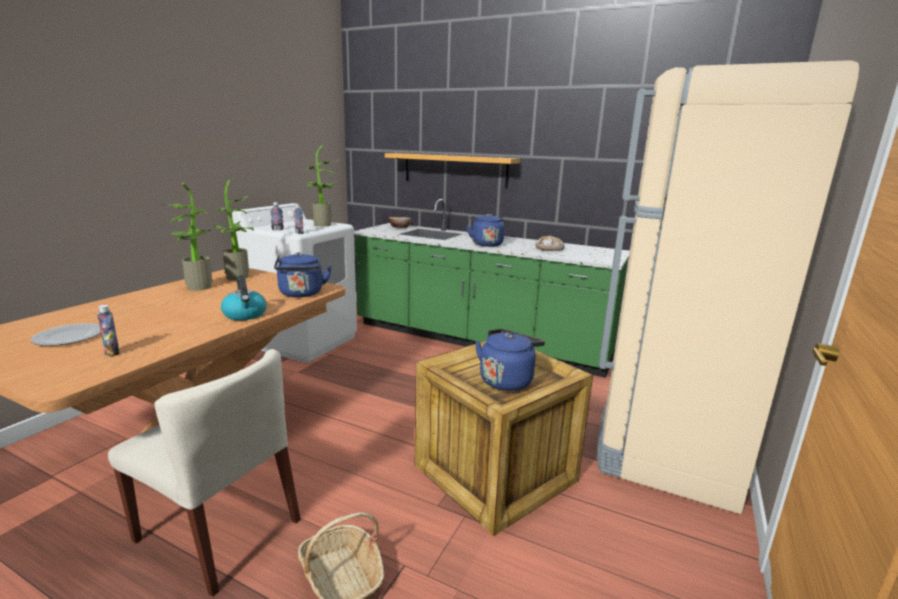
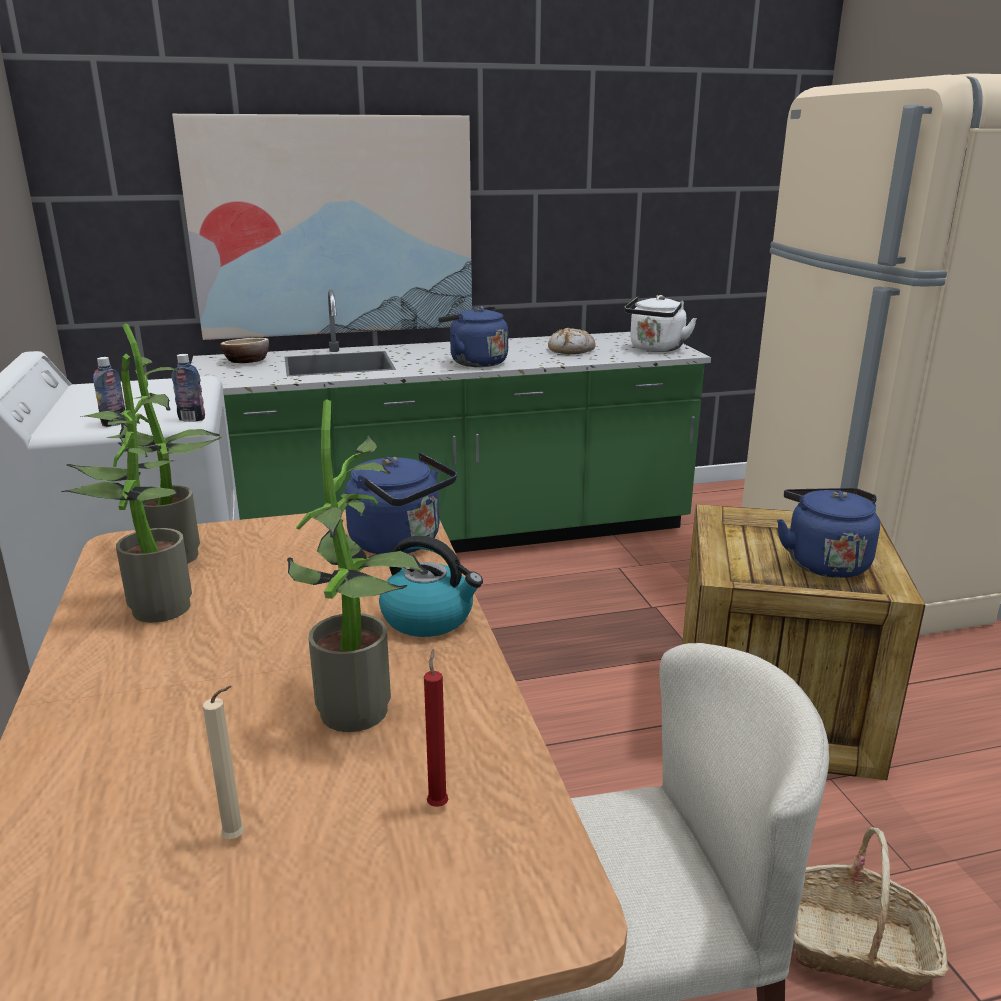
camera: 40 degrees left, 5 degrees up
plate [31,323,101,346] -> beige candle [203,686,244,839]
bottle [97,305,120,356] -> red candle [424,650,448,807]
potted plant [306,145,339,227] -> potted plant moved to [287,399,429,732]
shelf [385,153,520,188] -> picture [172,114,472,340]
none -> white kettle [624,295,697,352]

